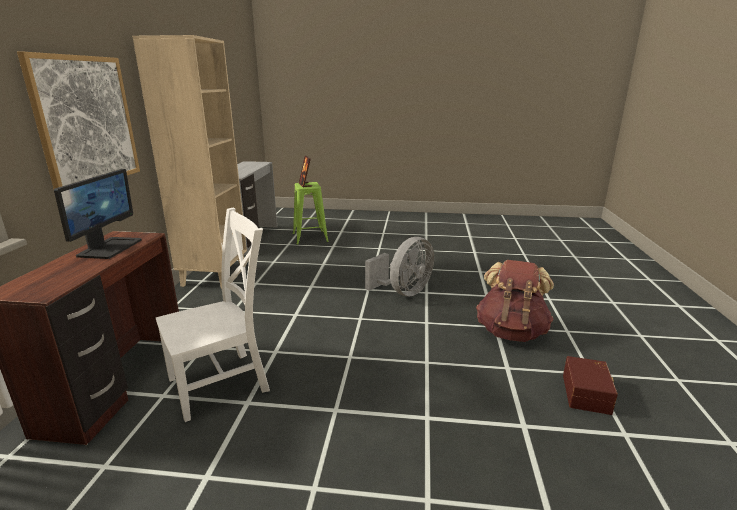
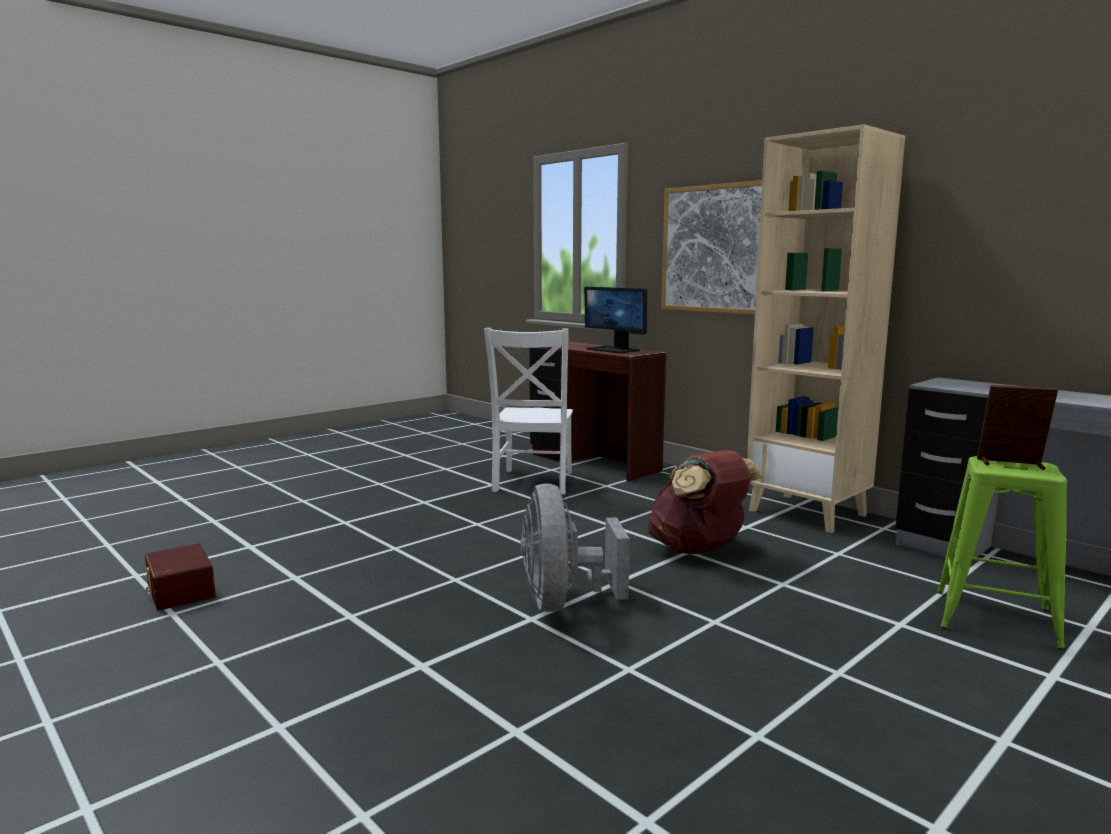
camera: 130 degrees right, 10 degrees down
brown backpack [476,260,554,342] -> brown backpack moved to [648,450,763,554]

